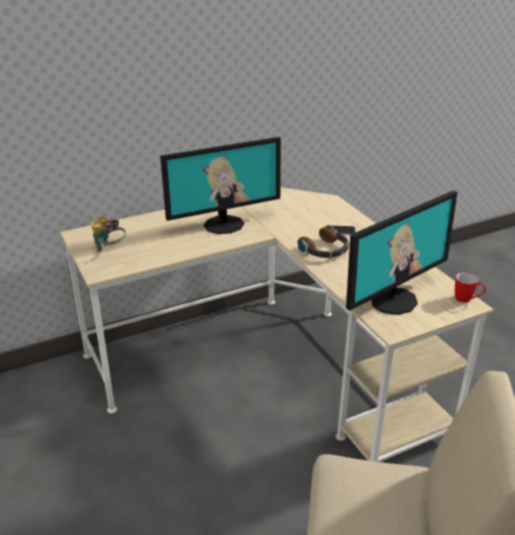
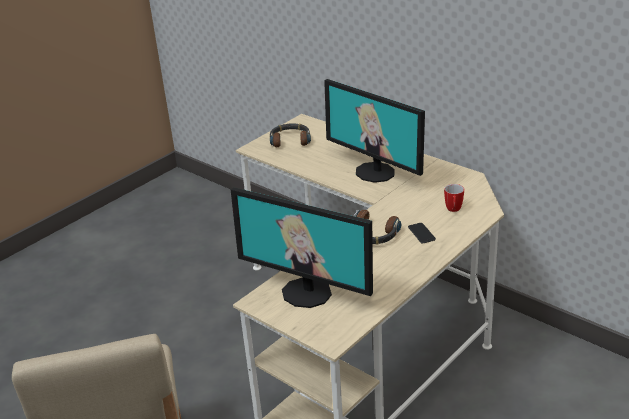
camera: 70 degrees right, 0 degrees up
binoculars [91,217,126,252] -> headphones [270,124,311,147]
mug [455,272,486,303] -> mug moved to [444,184,464,212]

